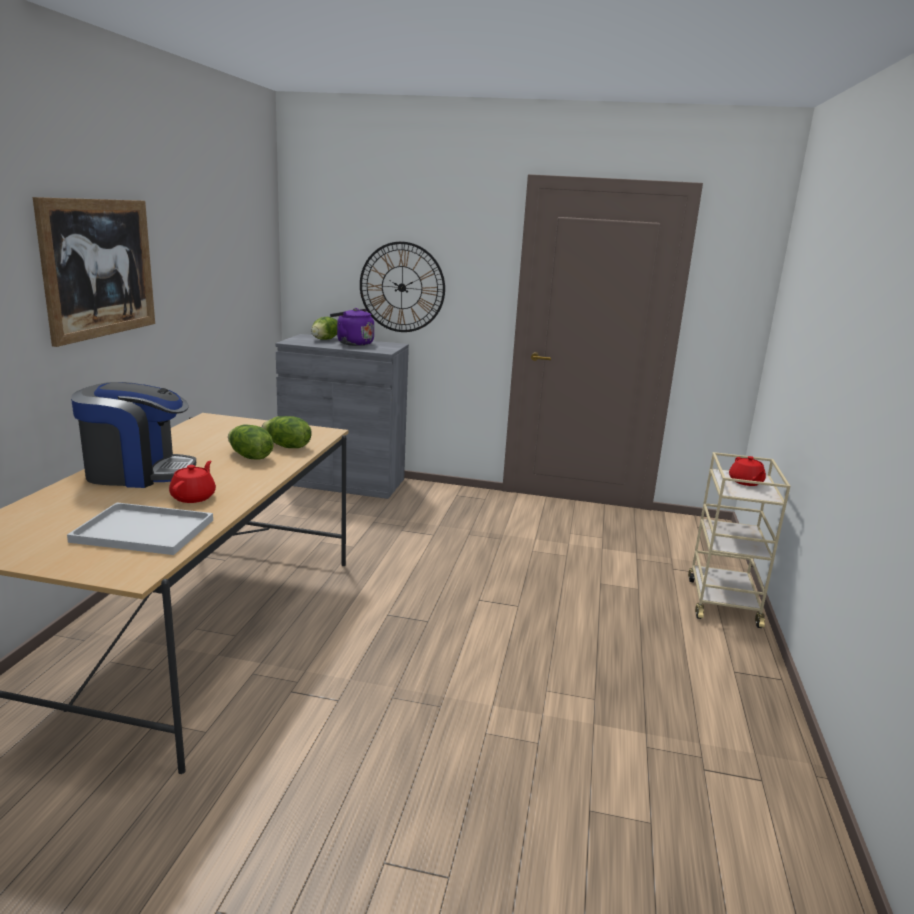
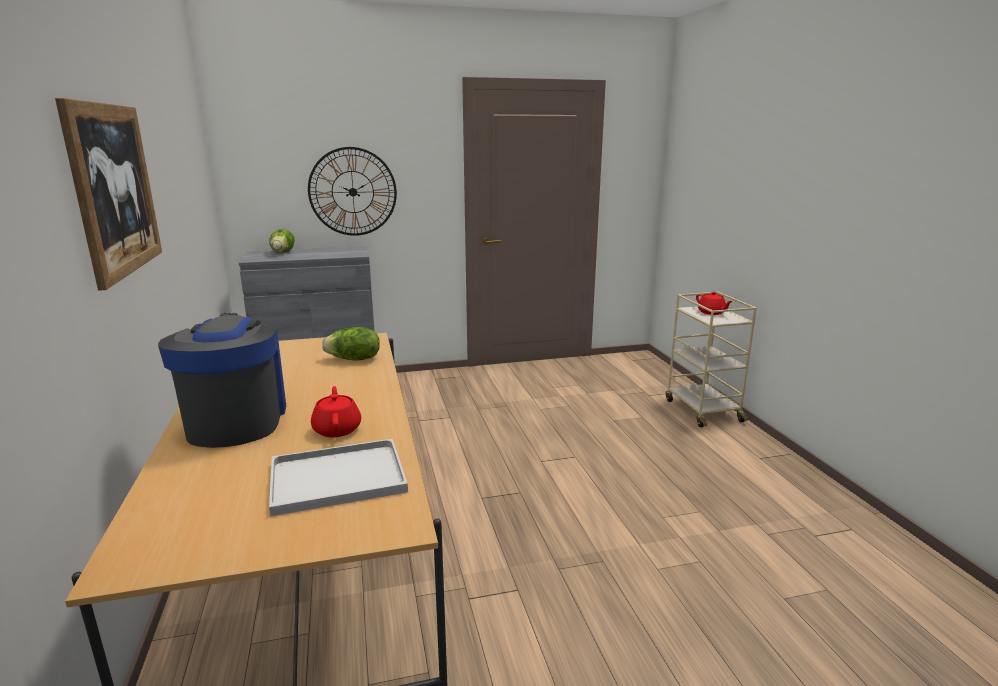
camera: 25 degrees left, 0 degrees up
coffee machine [71,382,196,488] -> coffee machine turned 75 degrees counterclockwise [158,313,286,448]
lettuce [228,424,274,460] -> none
purple kettle [330,308,374,346] -> none

